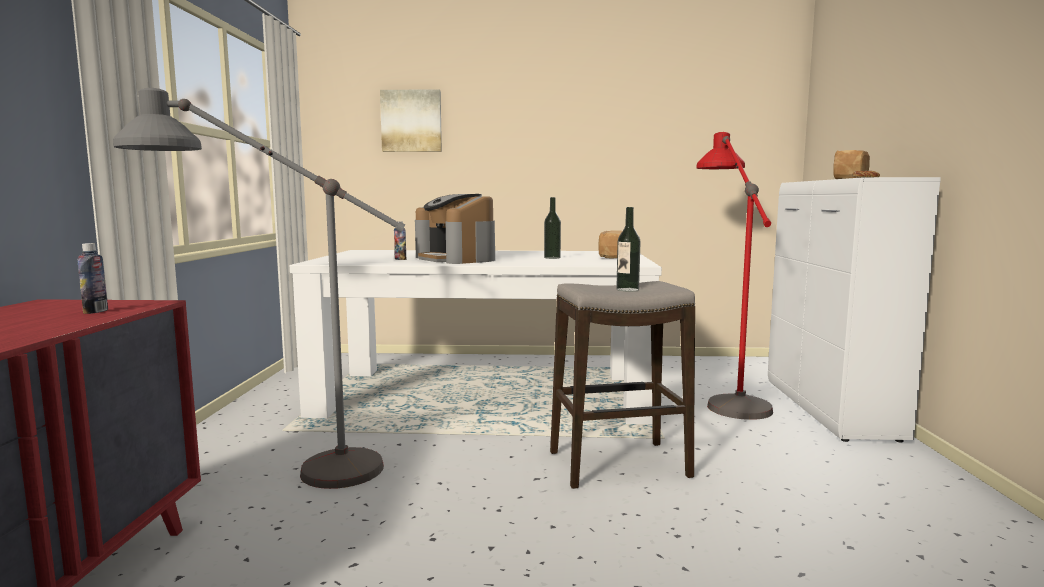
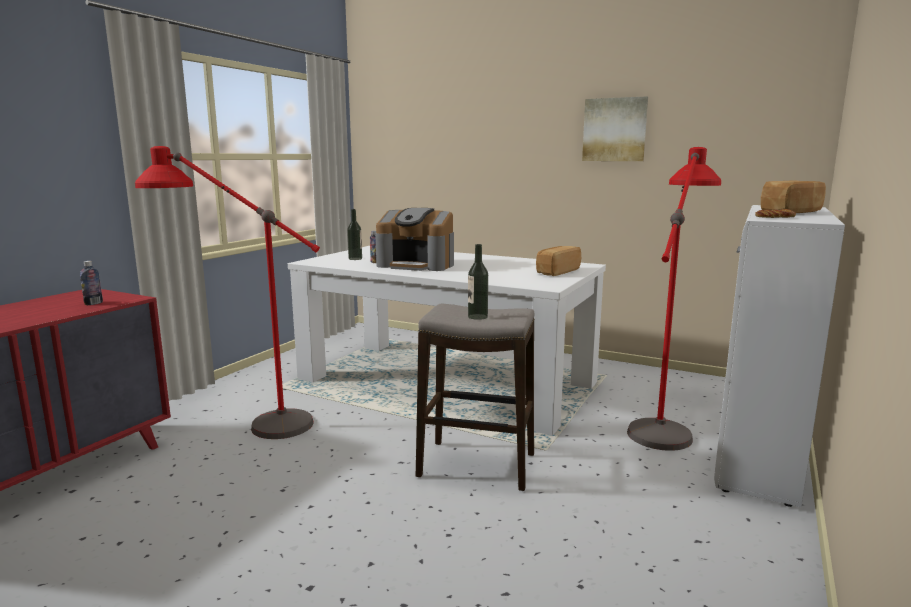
camera: 25 degrees right, 5 degrees up
grey floor lamp [113,88,405,489] -> red floor lamp [135,146,320,439]
picture [380,89,442,152] -> picture moved to [582,96,648,161]
coffee machine [415,194,495,264] -> coffee machine turned 60 degrees counterclockwise [375,208,454,271]
bottle [544,197,561,259] -> bottle moved to [347,209,362,260]

